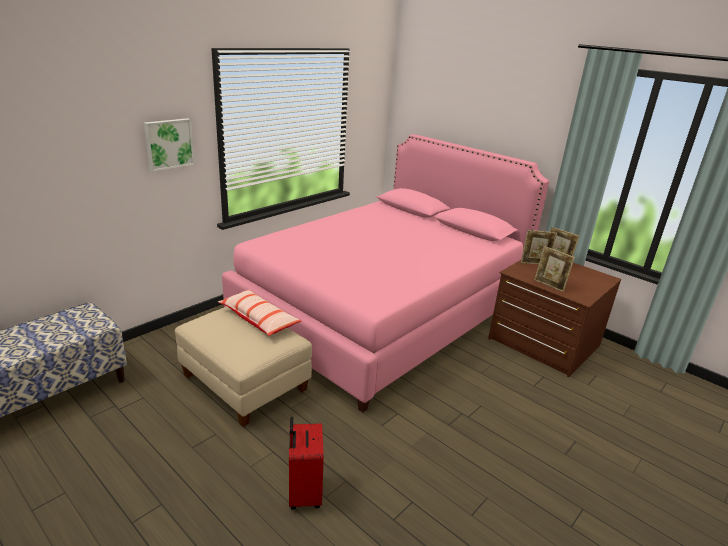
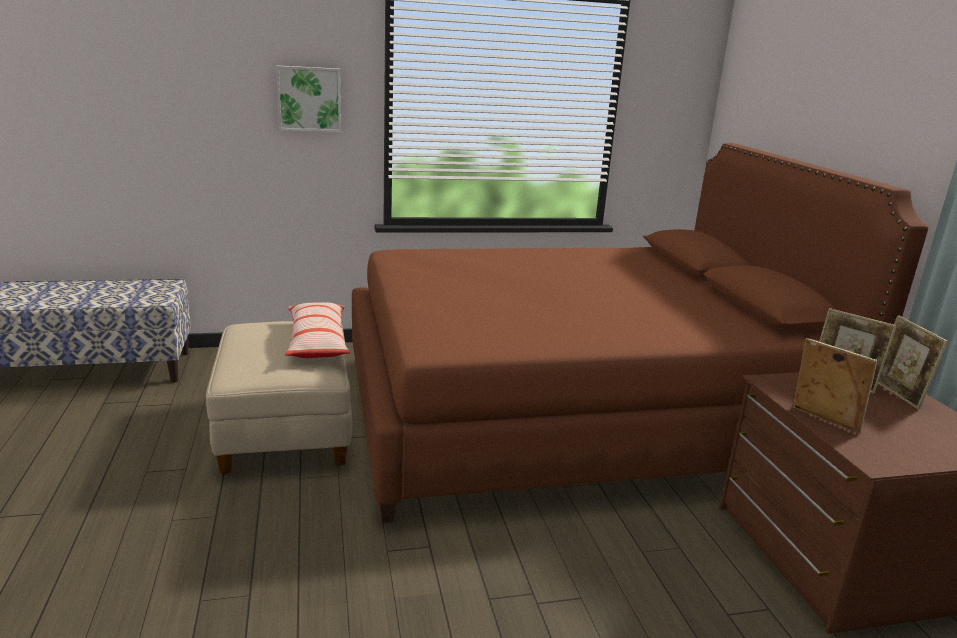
camera: 35 degrees right, 5 degrees down
pink bed [222,134,549,412] -> brown bed [352,143,929,523]
red suitcase [289,417,324,510] -> none
picture frame [534,246,575,292] -> picture frame turned 150 degrees clockwise [793,338,878,434]

